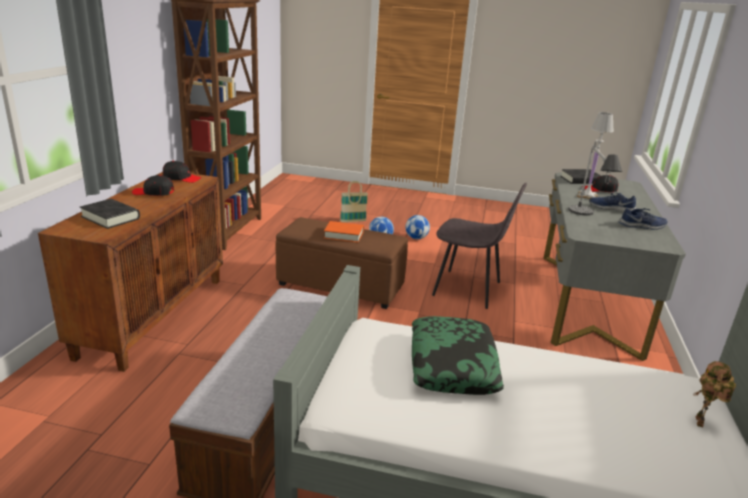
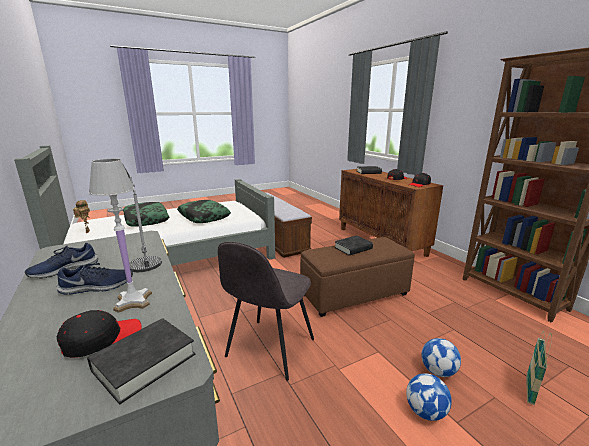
camera: 140 degrees right, 5 degrees down
orange book [324,221,364,243] -> black book [334,235,373,256]
grey chair [432,183,527,309] -> grey chair turned 45 degrees counterclockwise [218,242,314,381]
none -> pillow [123,202,169,227]

